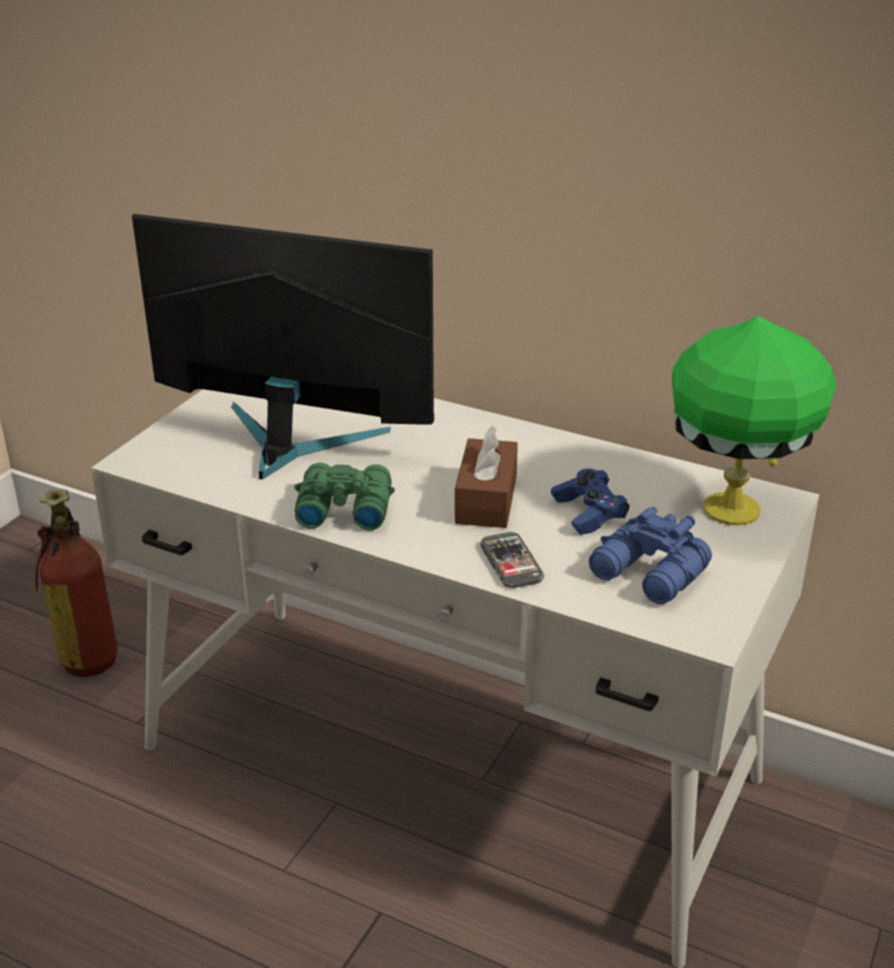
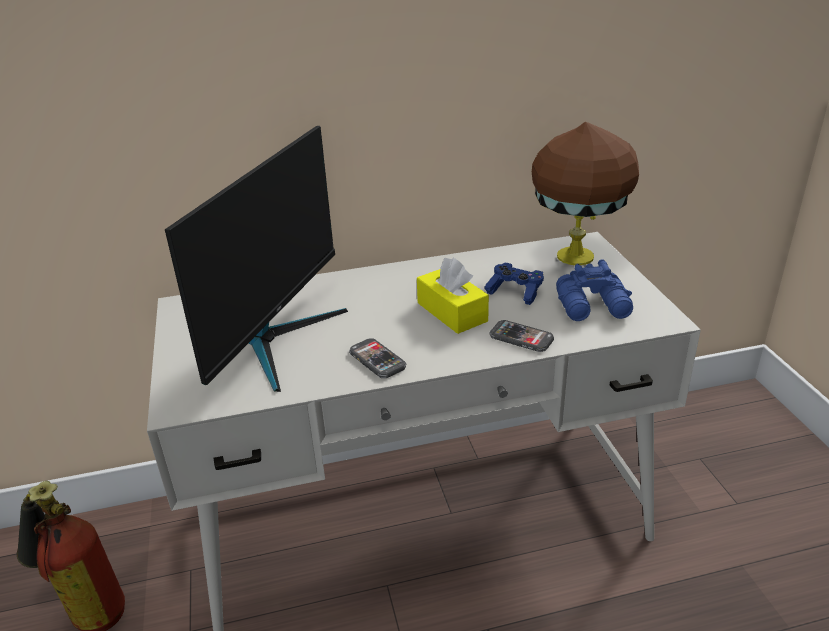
camera: 40 degrees left, 0 degrees up
monitor [132,214,434,480] -> monitor turned 135 degrees clockwise [165,126,348,392]
green binoculars [294,463,395,531] -> phone [349,338,406,378]
brown tissue box [455,426,518,528] -> yellow tissue box [417,258,489,334]
green table lamp [672,315,836,525] -> brown table lamp [532,122,639,265]

